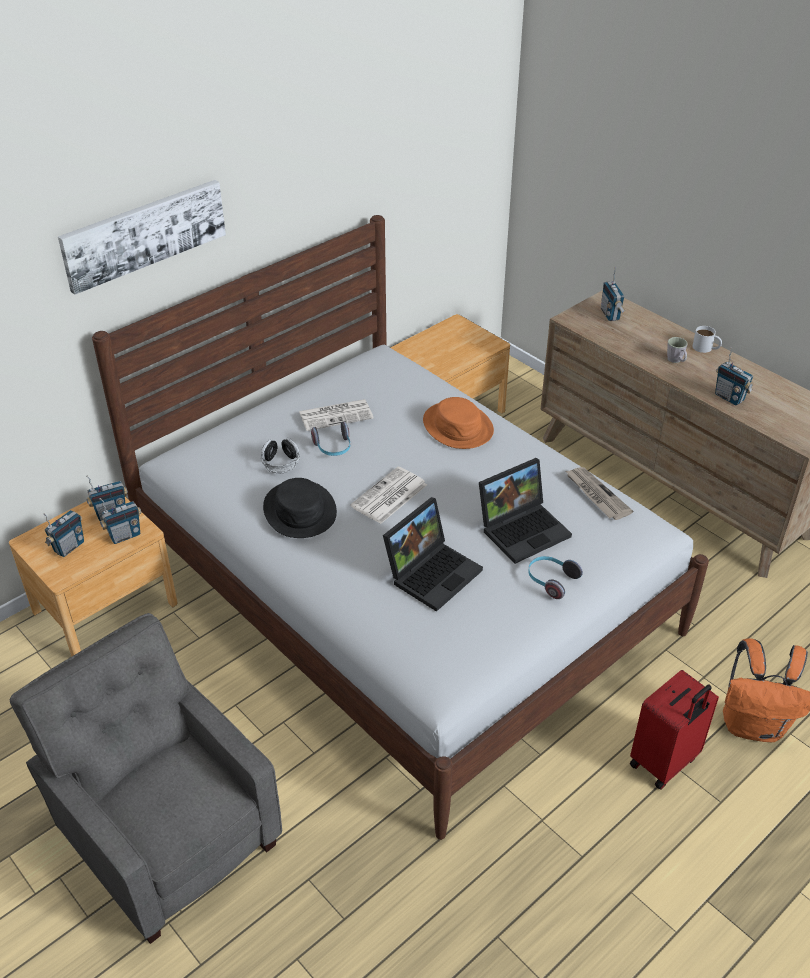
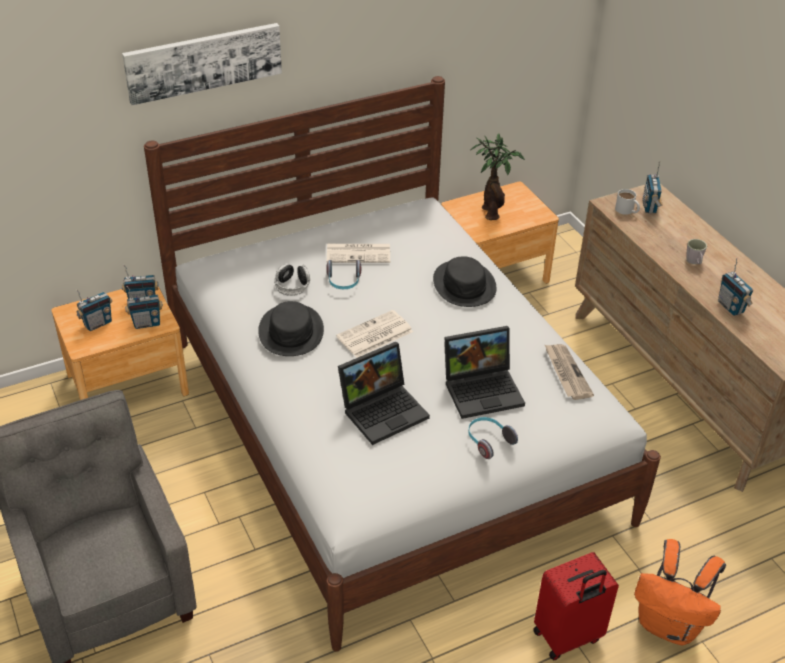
camera: 15 degrees right, 0 degrees up
orange hat [423,397,494,449] -> black hat [433,256,496,307]
white mug [692,326,722,353] -> white mug moved to [615,189,640,215]
none -> potted plant [471,134,525,220]

